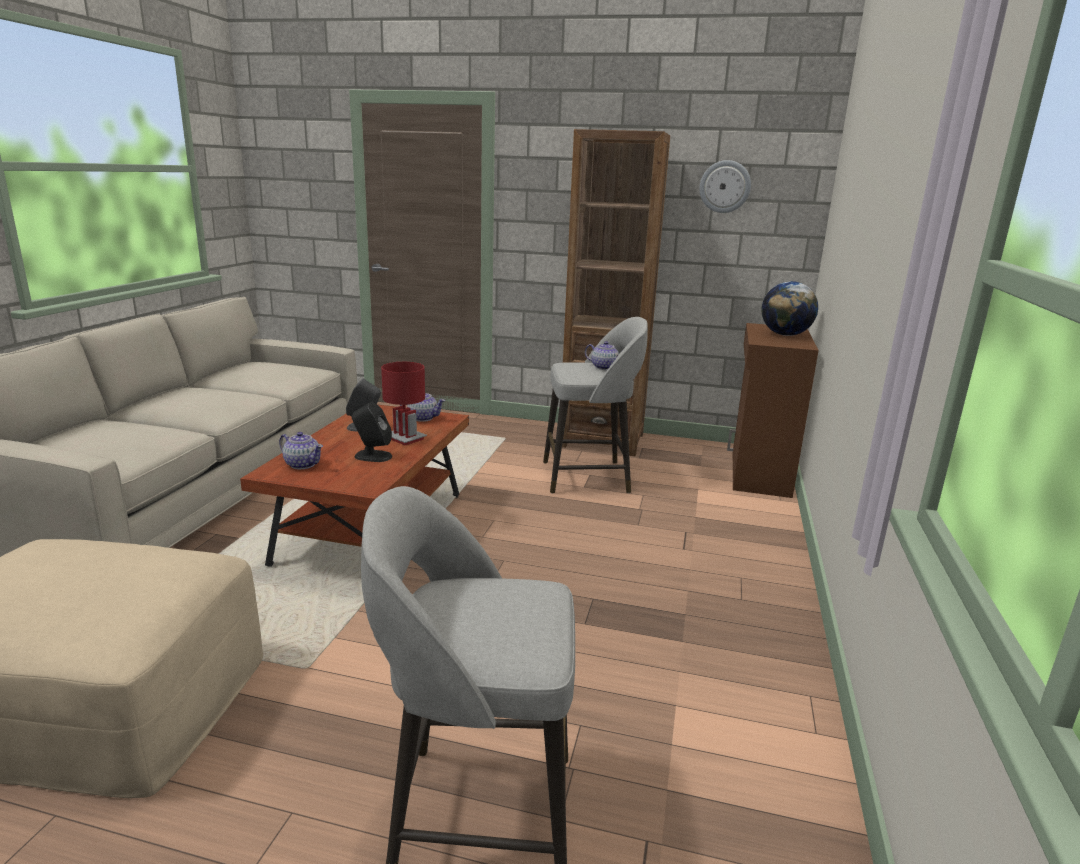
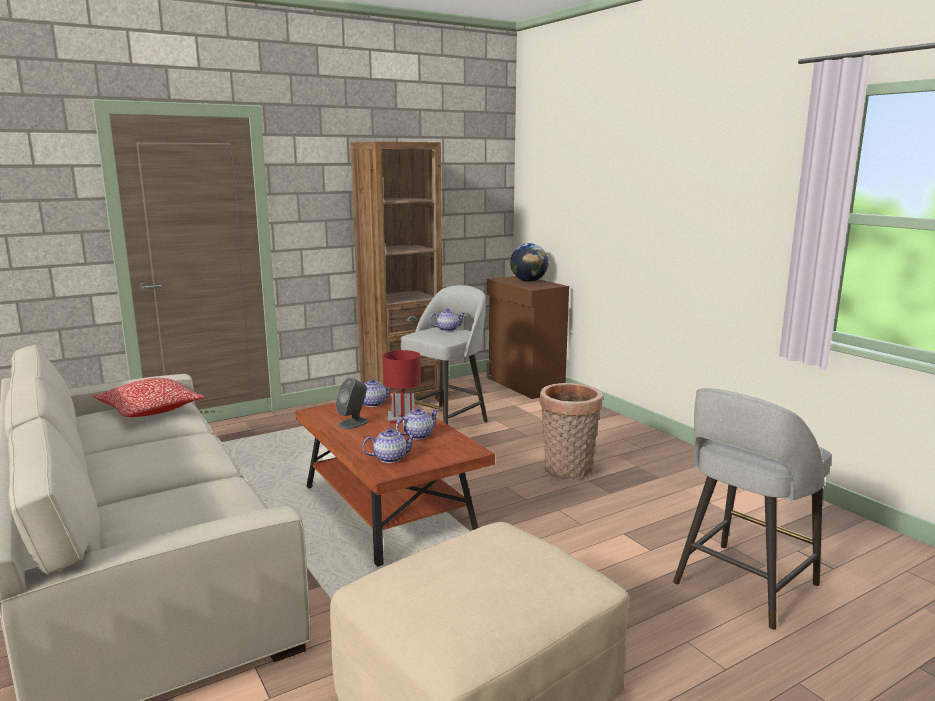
camera: 45 degrees left, 5 degrees down
black speaker [352,402,392,462] -> teapot [396,407,439,440]
wall clock [699,160,751,213] -> none
none -> pillow [93,378,205,417]
none -> basket [540,383,603,480]

